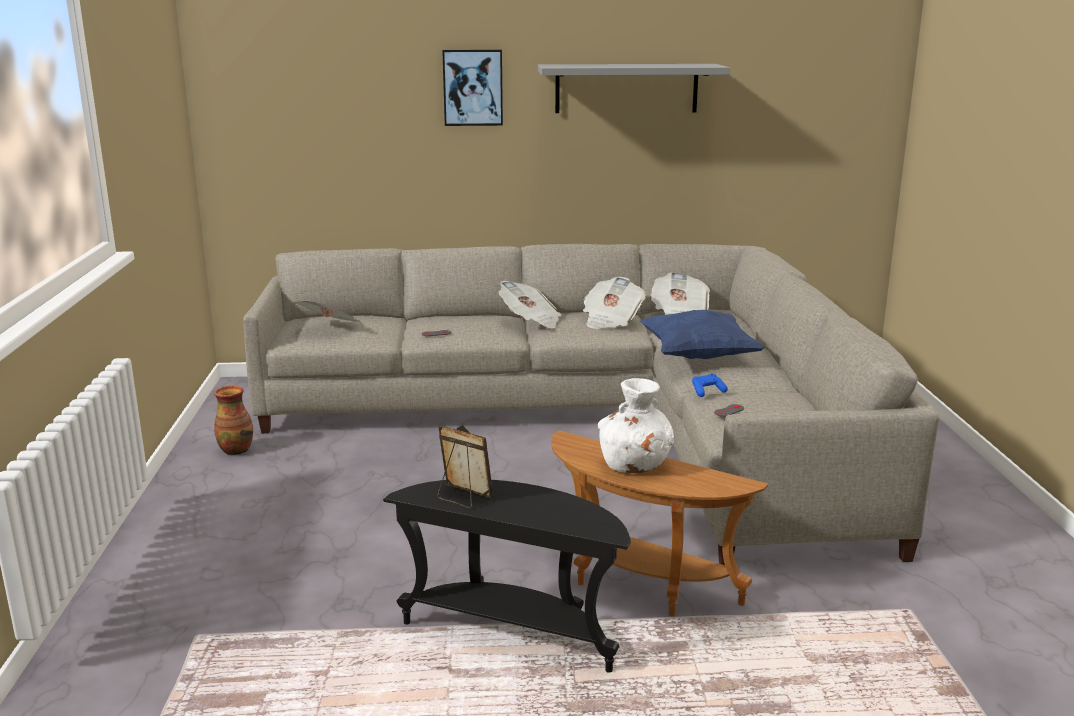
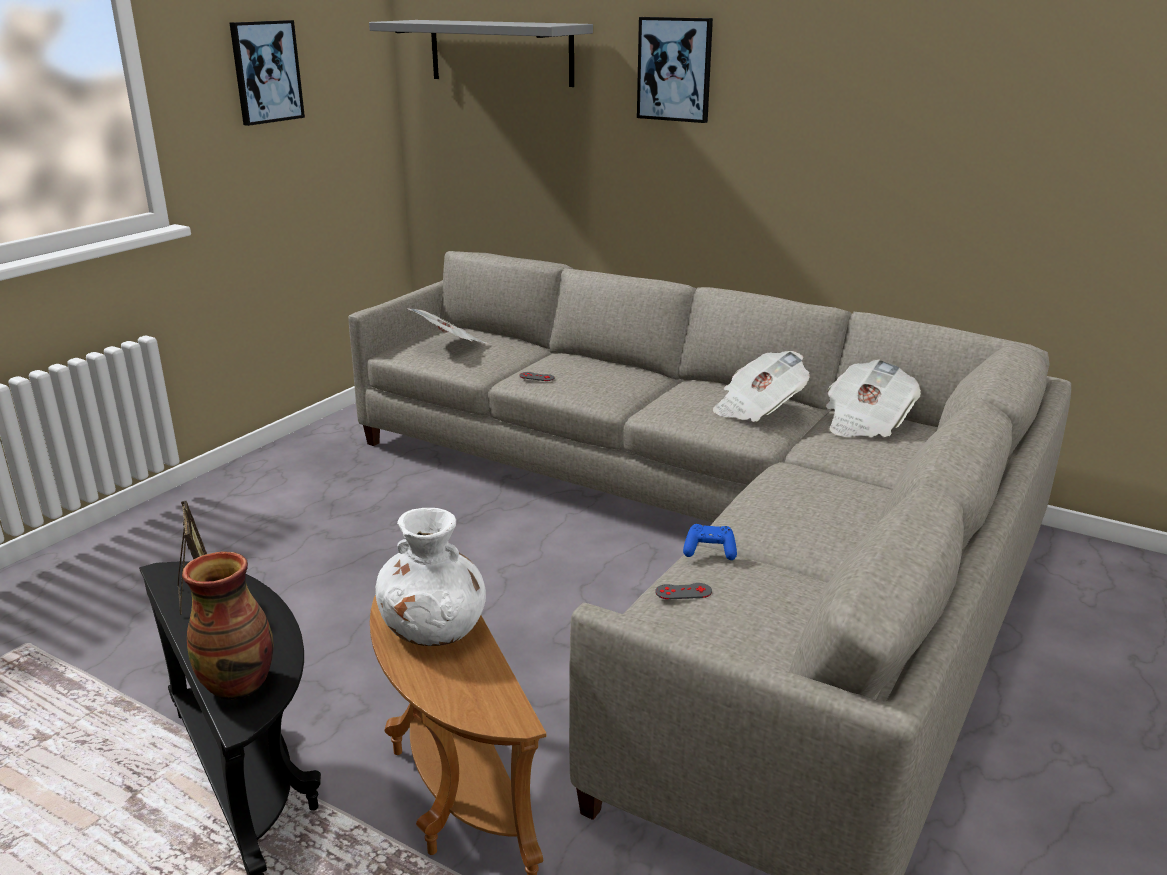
camera: 35 degrees right, 5 degrees up
vase [214,386,253,455] -> vase moved to [182,552,274,700]
newspaper [498,281,561,329] -> none
grey shelf [538,64,730,113] -> grey shelf moved to [369,20,593,87]
blue pillow [640,310,765,359] -> none
none -> picture [230,20,305,126]

